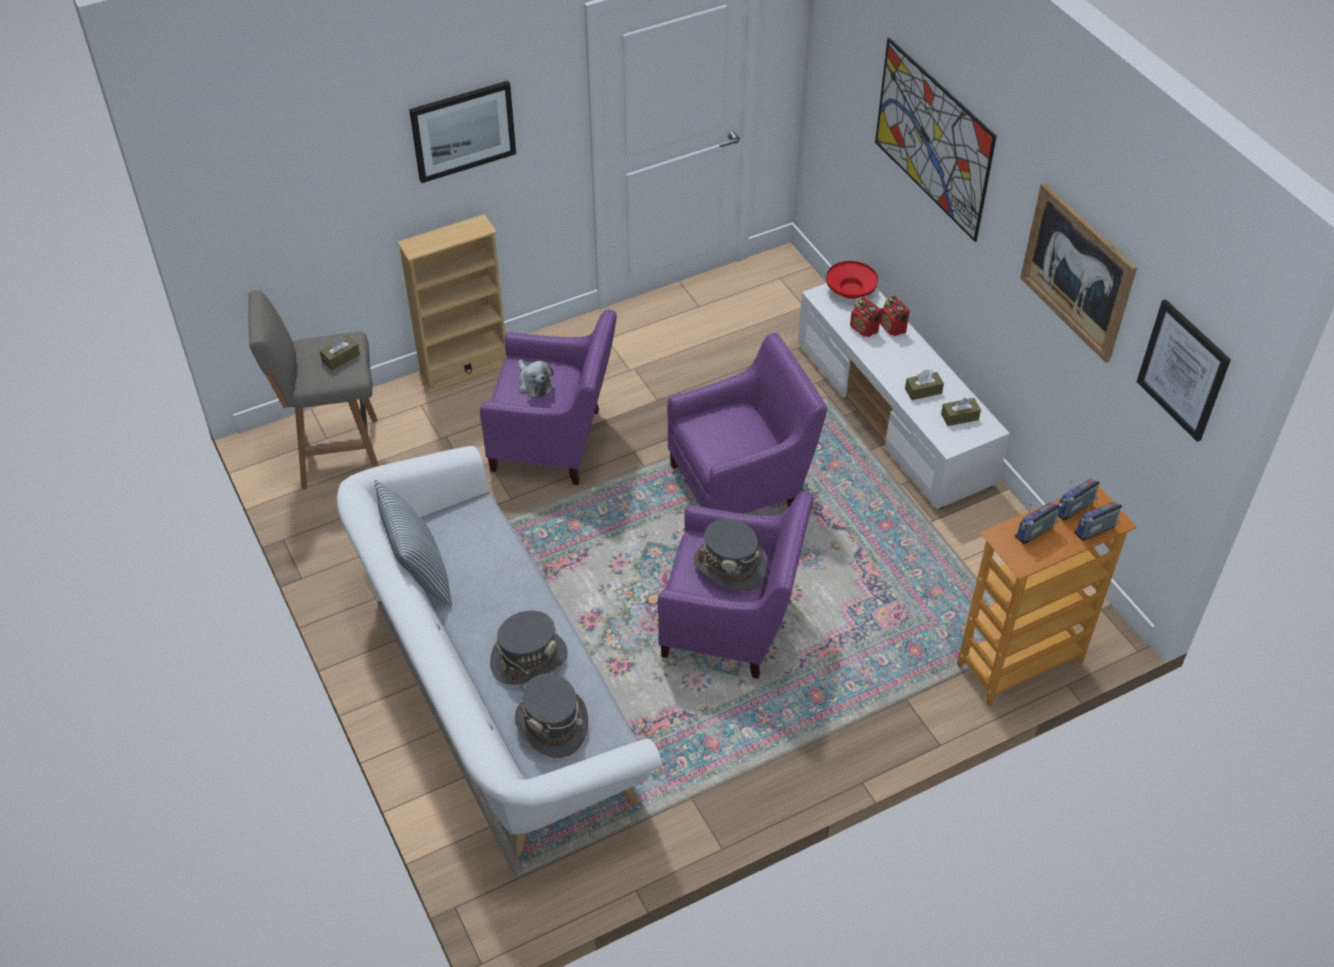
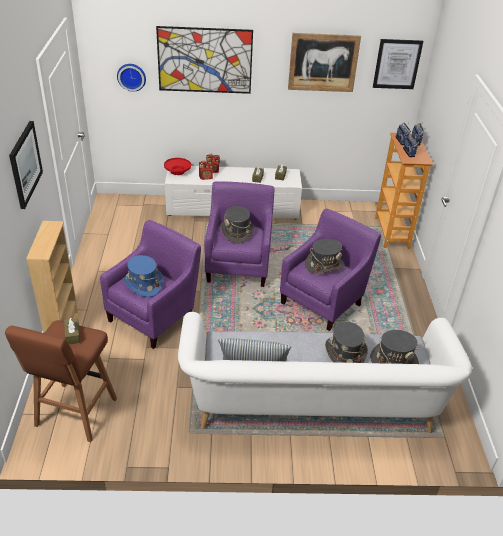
camera: 65 degrees left, 10 degrees down
grey stool [248,290,379,489] -> brown stool [5,320,117,442]
plush toy [519,359,554,398] -> blue hat [124,255,163,297]
none -> wall clock [117,64,146,92]
none -> grey hat [220,206,254,244]

